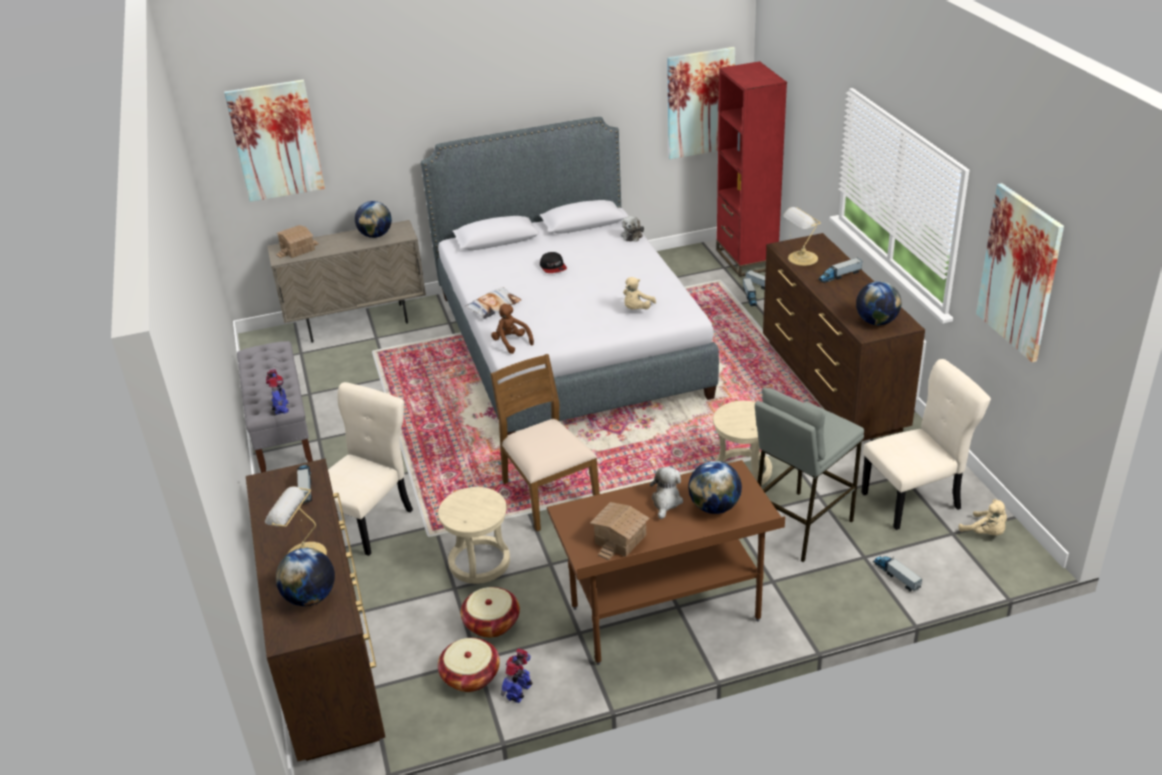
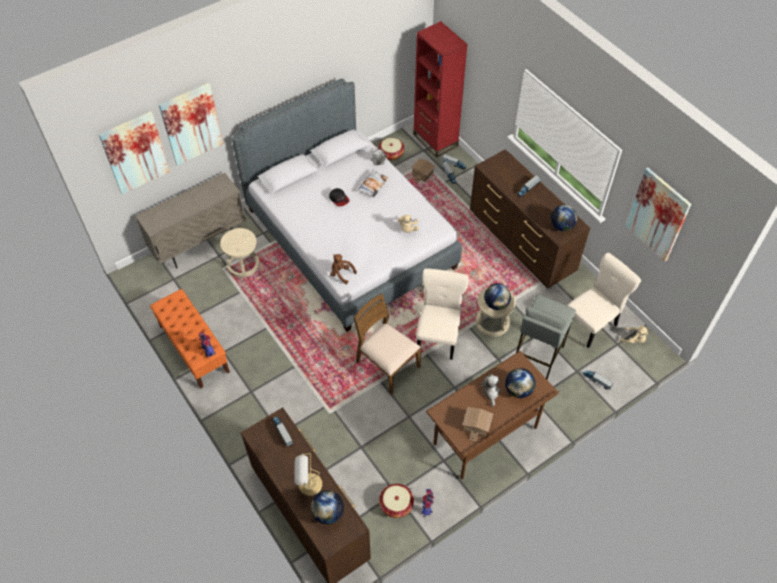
camera: 20 degrees left, 20 degrees up
grey bench [237,341,313,473] -> orange bench [150,289,230,389]
toy house [276,225,319,258] -> toy house moved to [411,158,436,183]
beige chair [328,382,413,556] -> beige chair moved to [416,268,469,360]
globe [355,201,392,238] -> globe moved to [484,283,511,310]
beige stool [438,487,510,584] -> beige stool moved to [220,228,260,277]
basket [461,587,520,638] -> basket moved to [378,138,405,160]
pillow [465,287,521,319] -> pillow moved to [358,170,388,198]
picture [667,47,735,159] -> picture moved to [159,83,223,166]
table lamp [783,207,821,266] -> none

